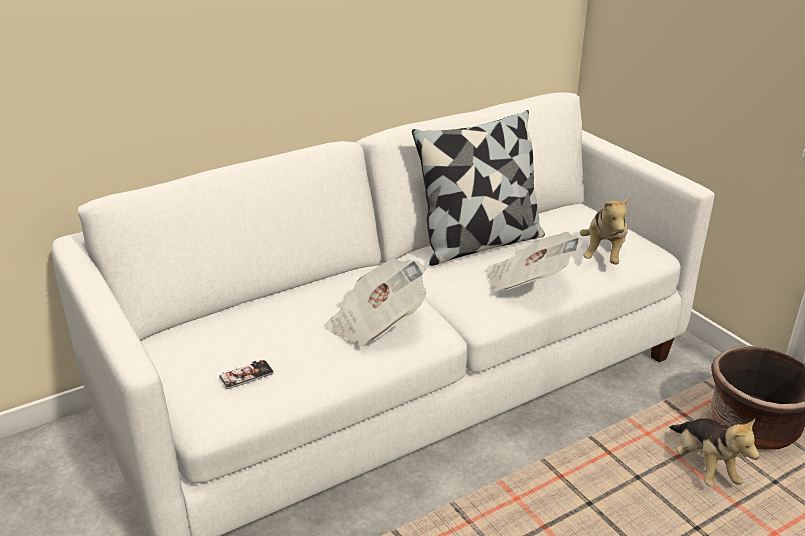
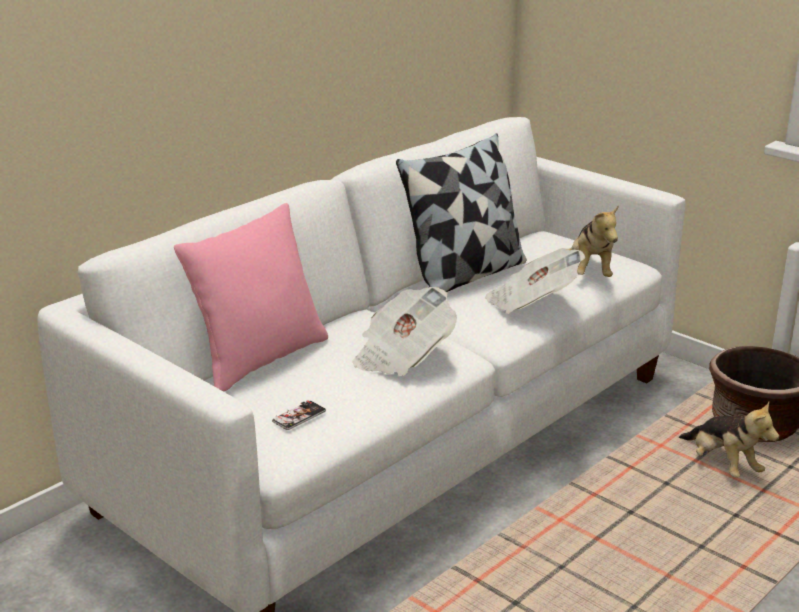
camera: 15 degrees left, 5 degrees down
none -> pink pillow [174,203,328,392]

